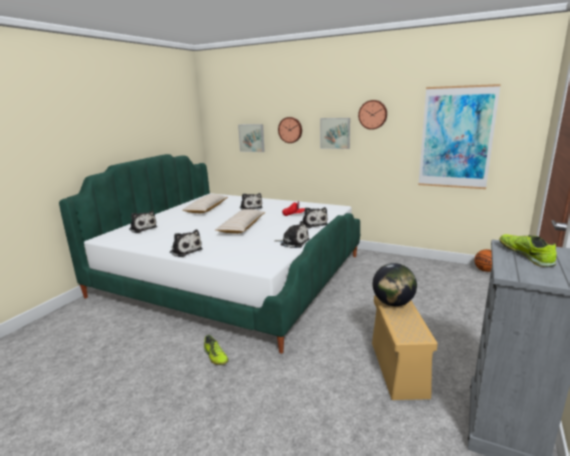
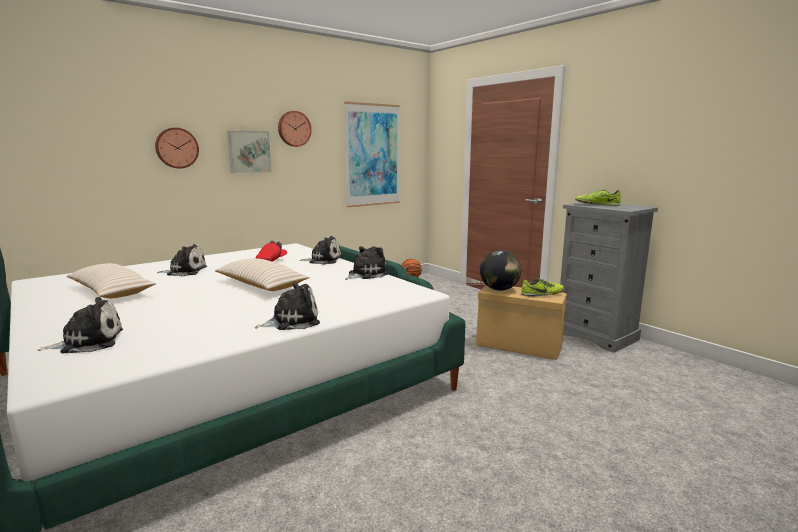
camera: 65 degrees left, 5 degrees down
shoe [204,335,229,365] -> shoe moved to [521,278,564,296]
picture [238,124,265,152] -> none

